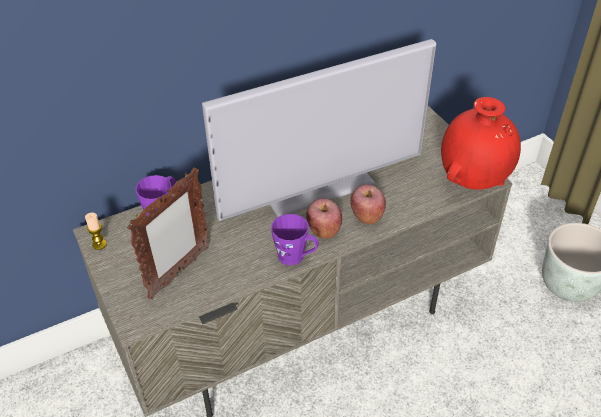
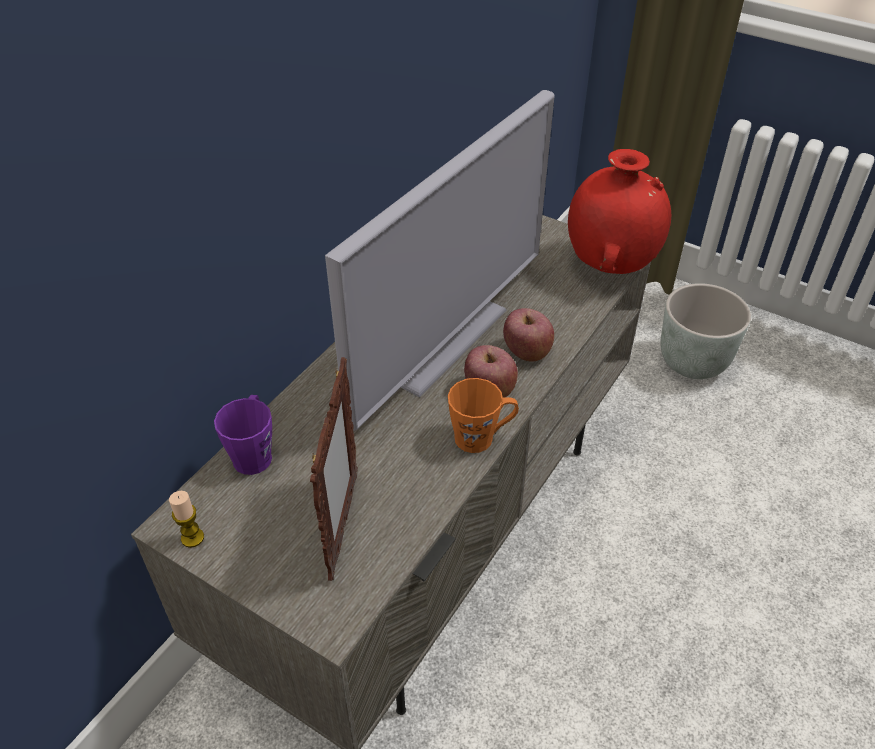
camera: 30 degrees left, 0 degrees up
purple mug [271,214,319,265] -> orange mug [448,378,519,453]

